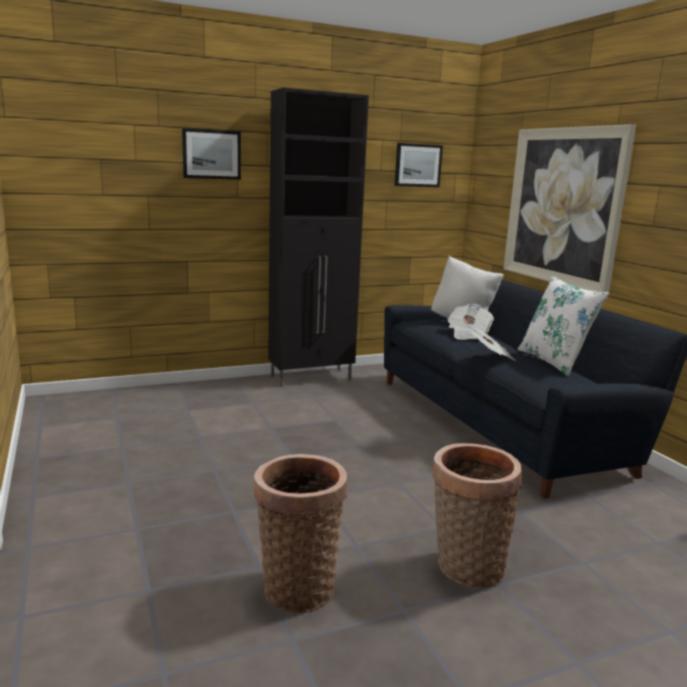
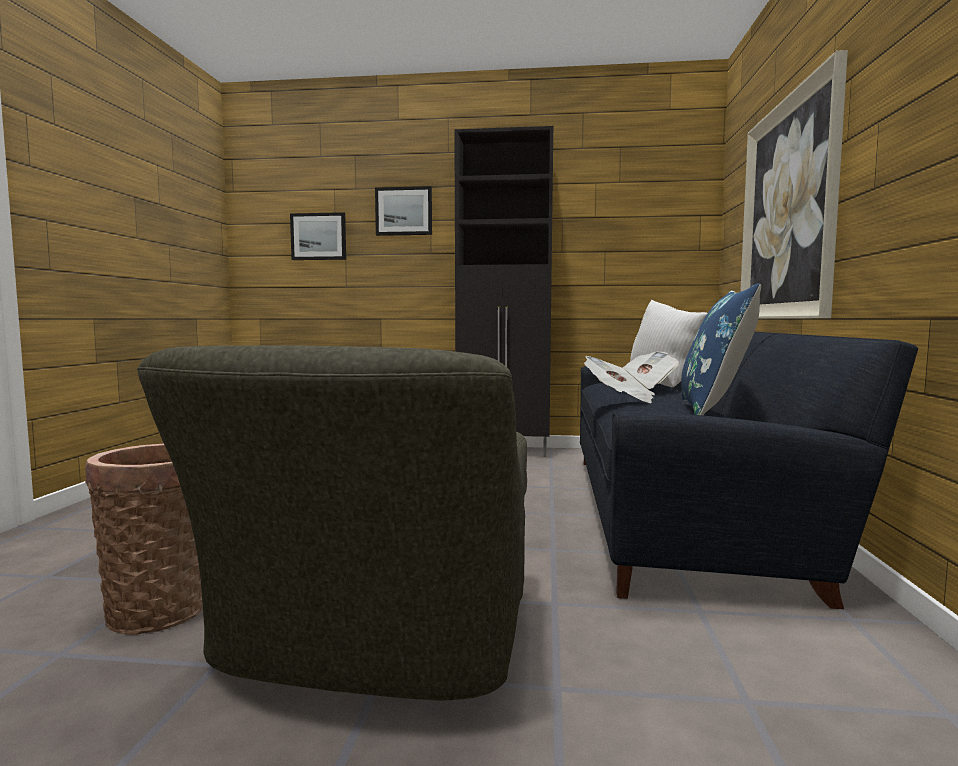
camera: 30 degrees right, 10 degrees down
picture [395,143,443,187] -> picture moved to [290,212,346,260]
basket [432,443,522,589] -> green armchair [137,345,527,701]
white pillow [518,276,609,377] -> blue pillow [681,283,761,415]

